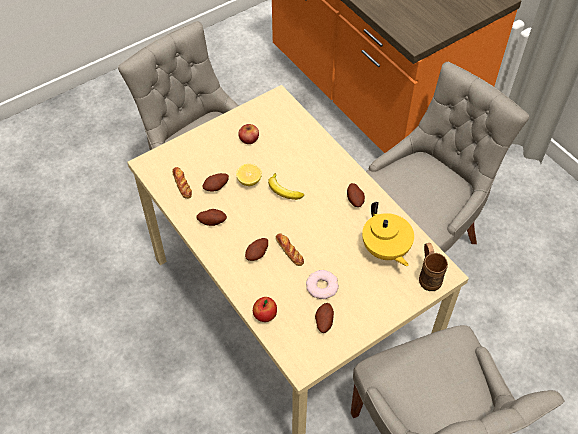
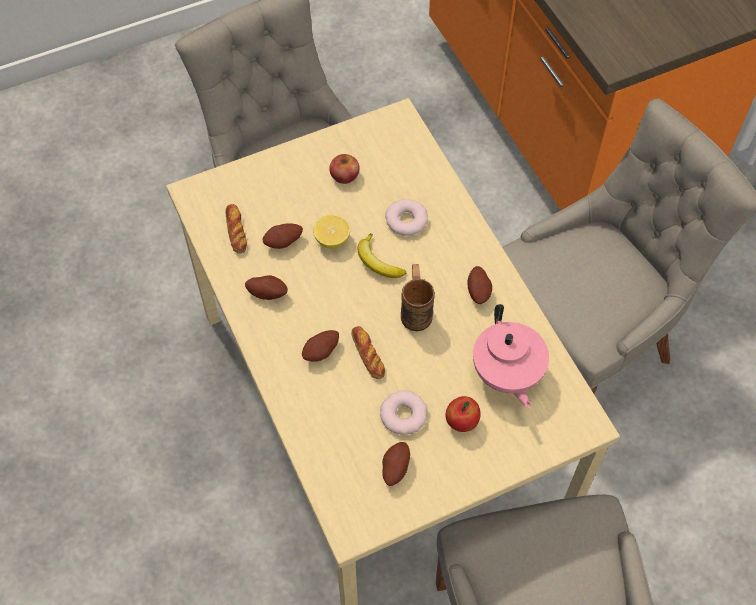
camera: 10 degrees right, 5 degrees up
apple [253,297,277,322] -> apple moved to [446,396,481,432]
yellow teapot [362,202,414,266] -> pink teapot [473,304,549,408]
brown mug [419,243,448,291] -> brown mug moved to [401,264,435,331]
none -> donut [385,199,428,236]

